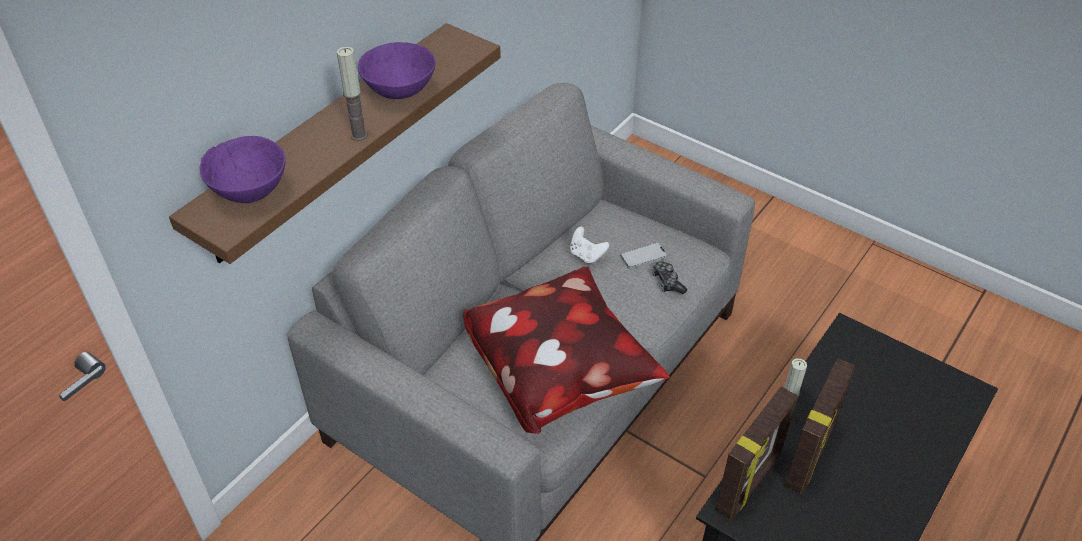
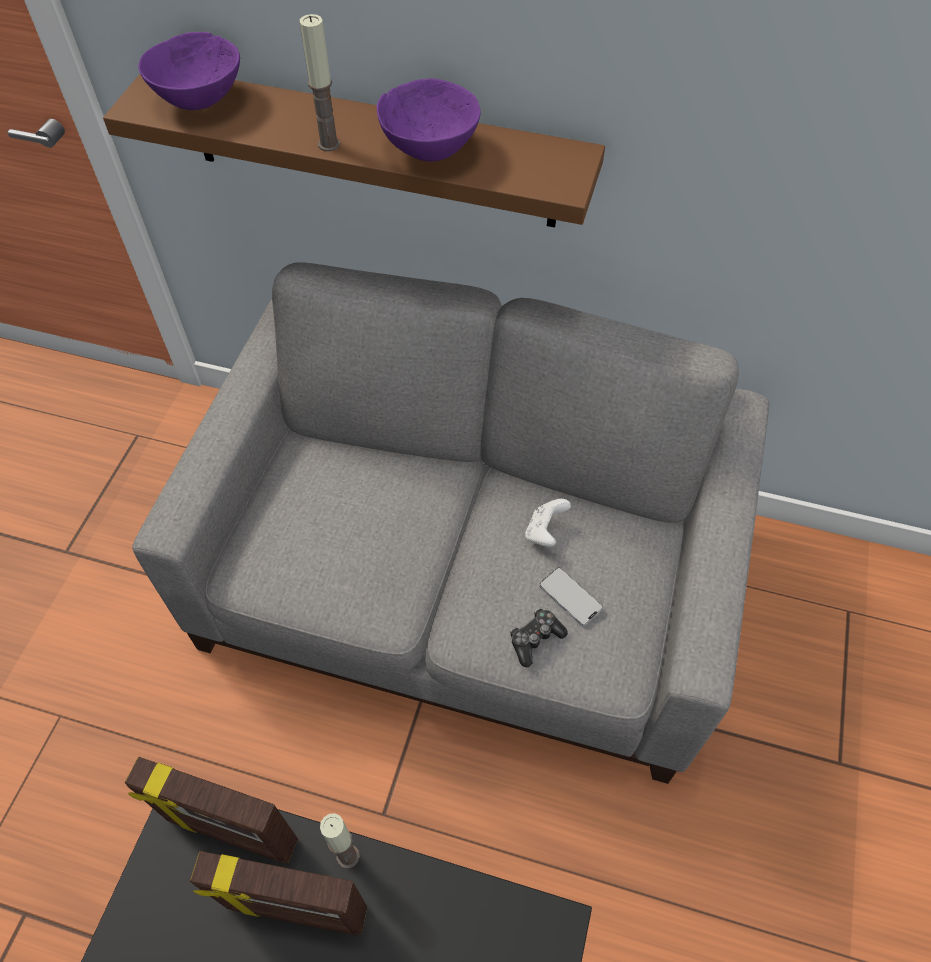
camera: 70 degrees right, 10 degrees up
pillow [463,267,670,434] -> none

